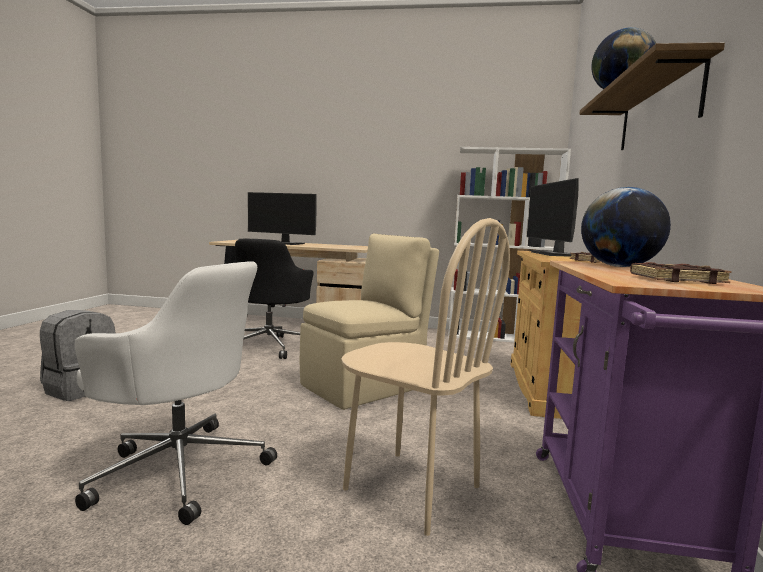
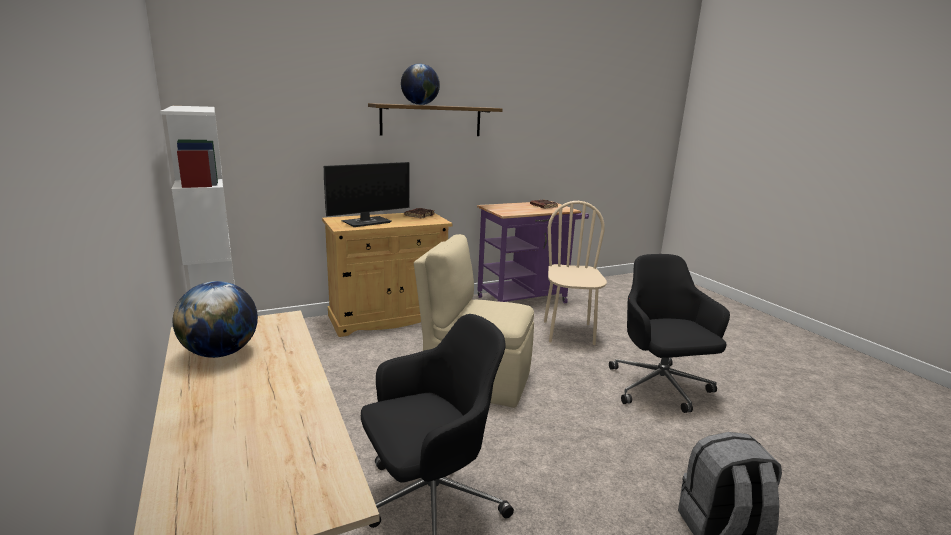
camera: 125 degrees left, 10 degrees up
white office chair [75,261,277,525] -> black office chair [609,254,730,413]
monitor [248,192,317,245] -> none
globe [581,187,671,267] -> globe moved to [173,281,258,358]

